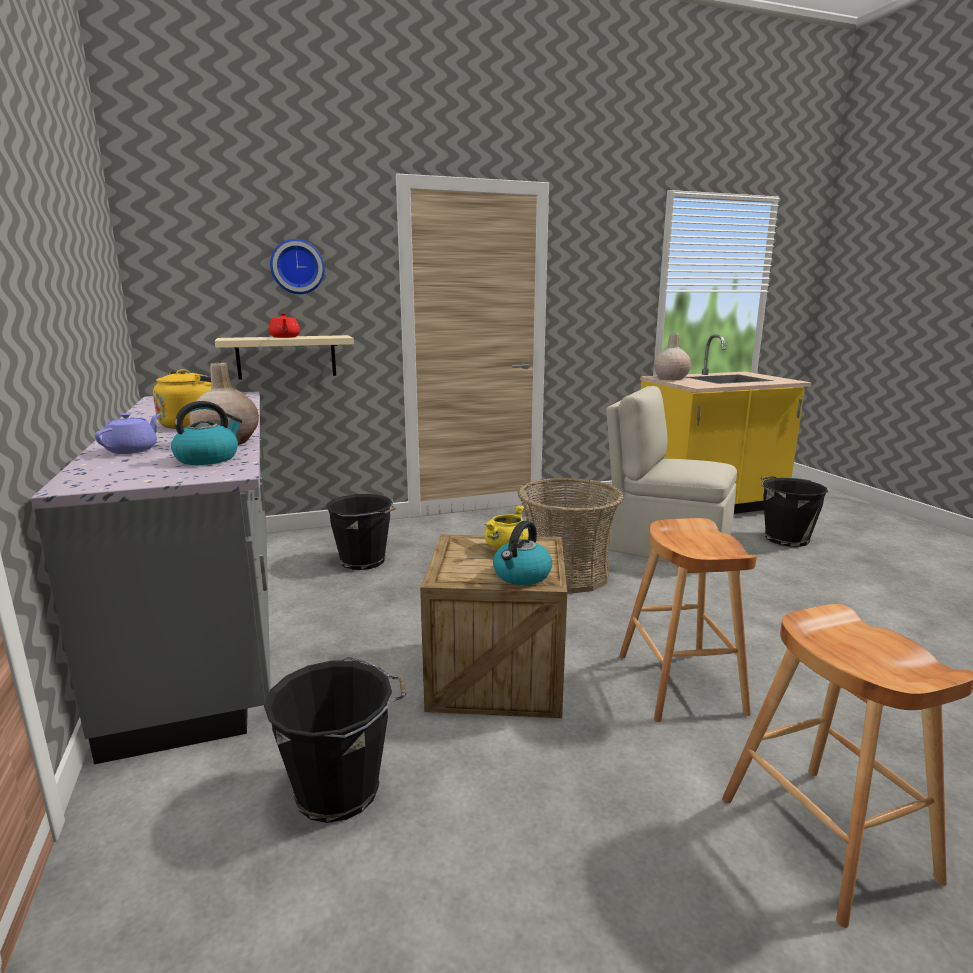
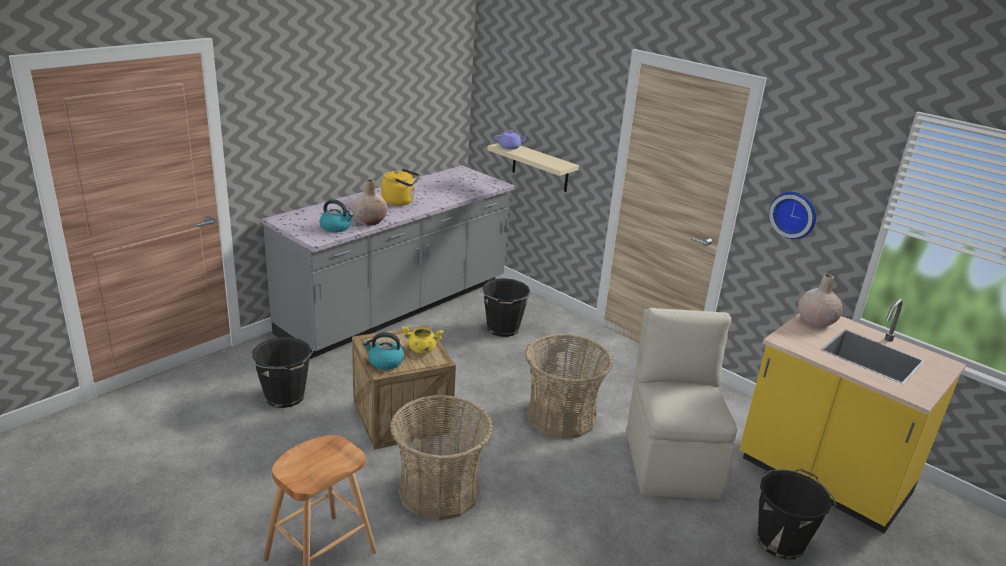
camera: 60 degrees right, 10 degrees up
purple teapot [95,413,160,454] -> purple teapot moved to [494,130,529,150]
red teapot [269,313,300,338] -> none
wall clock [270,239,325,294] -> wall clock moved to [769,192,816,239]
brown stool [619,518,757,722] -> basket [390,395,493,521]

